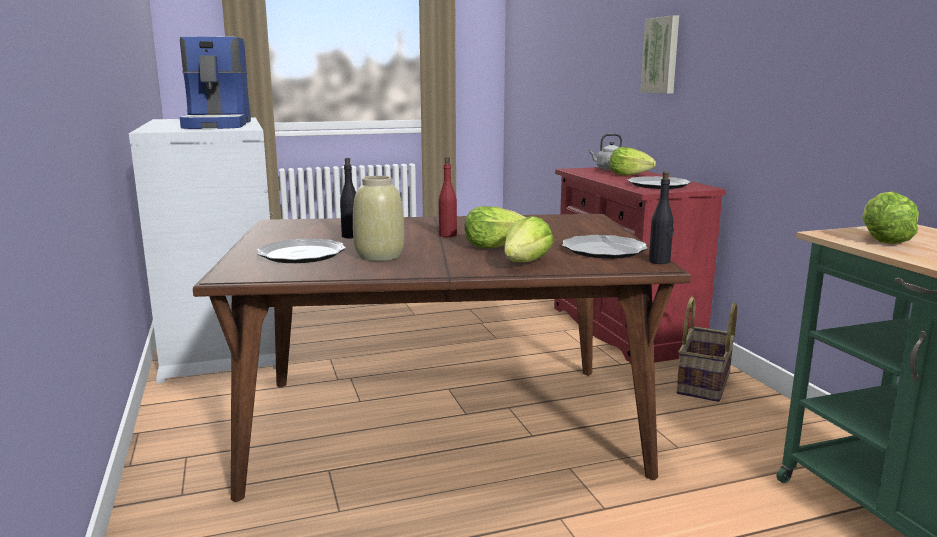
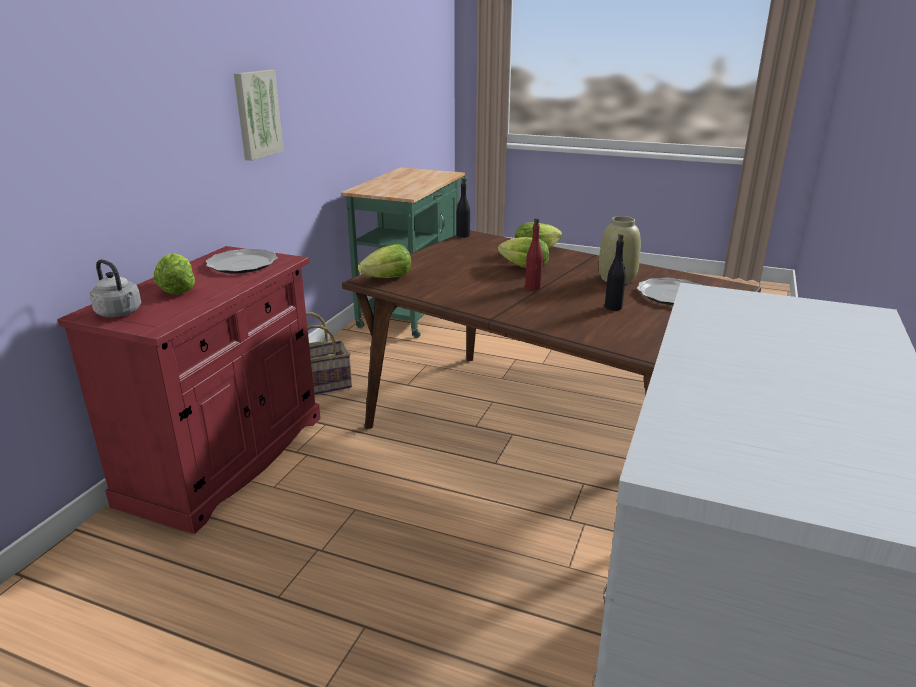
camera: 140 degrees left, 10 degrees up
coffee machine [180,36,251,129] -> none
plate [562,235,648,259] -> none
picture [640,15,679,93] -> picture moved to [234,70,284,161]
lettuce [862,192,919,244] -> lettuce moved to [358,244,411,278]

